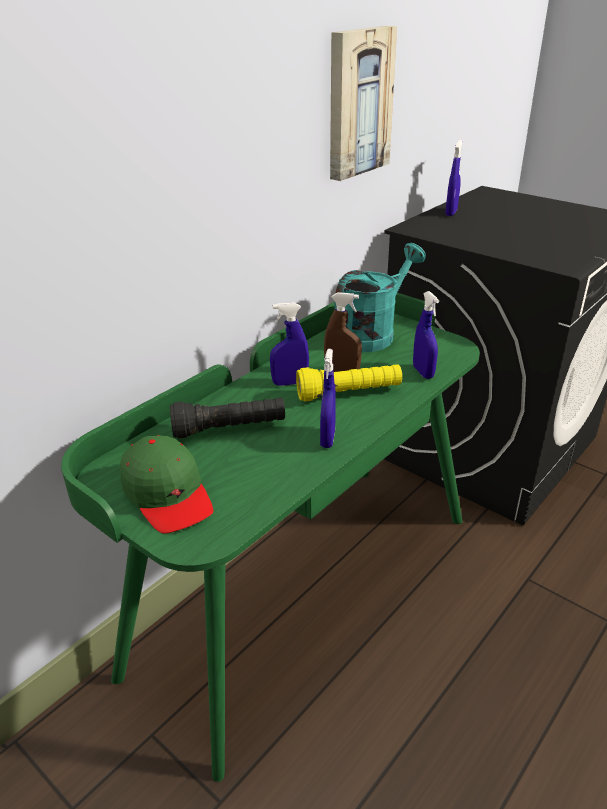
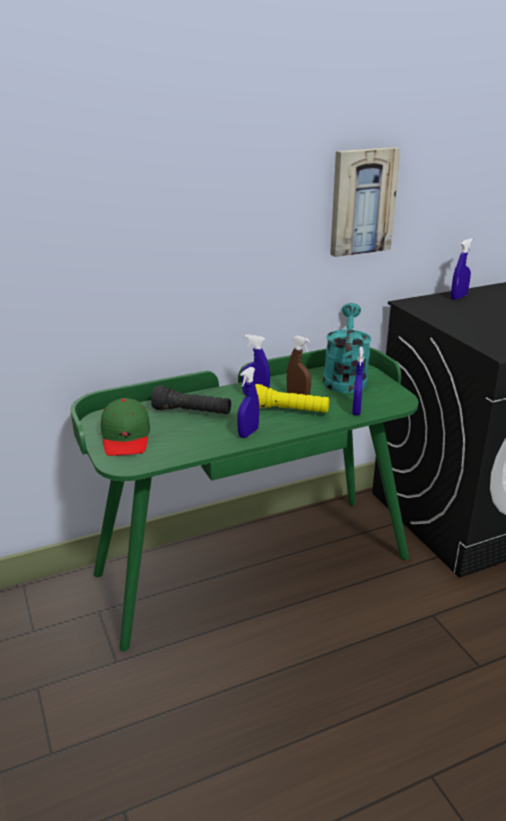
camera: 25 degrees right, 5 degrees down
turquoise watering can [334,243,426,352] -> turquoise watering can turned 60 degrees counterclockwise [323,303,371,393]

